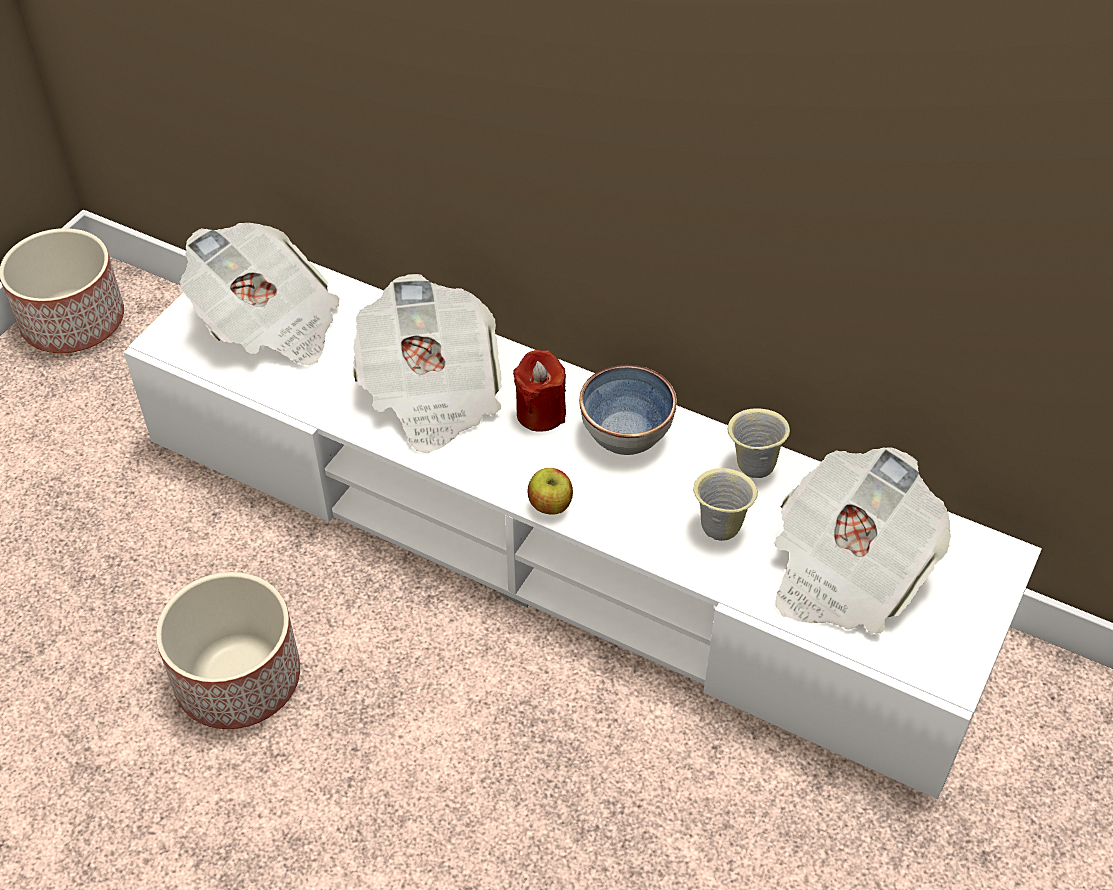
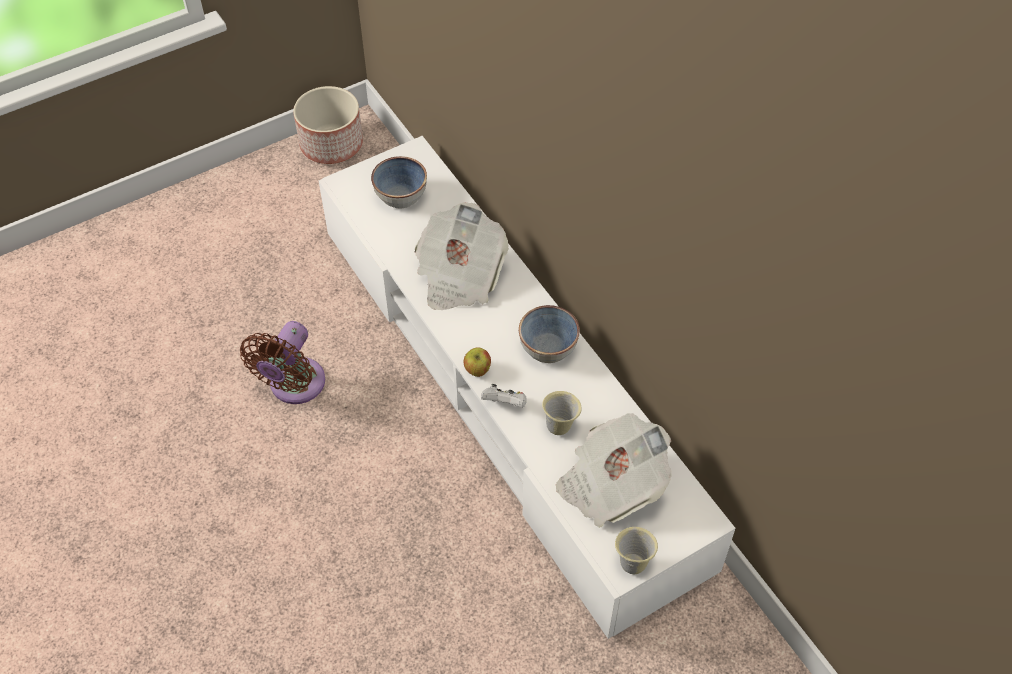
camera: 30 degrees right, 5 degrees up
planter [156,572,300,729] -> brown fan [240,321,325,404]
newspaper [180,223,340,365] -> bowl [371,156,427,208]
red candle [513,350,566,432] -> none
beige mug [728,408,790,478] -> beige mug moved to [615,527,658,574]
none -> white game controller [481,384,526,407]

